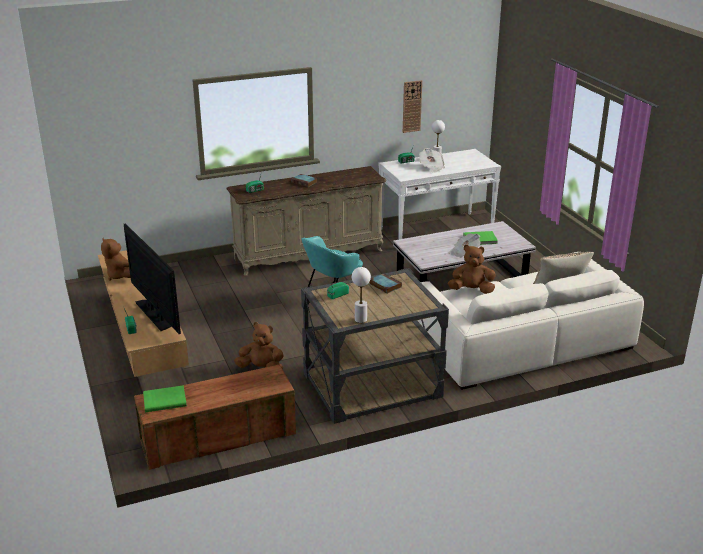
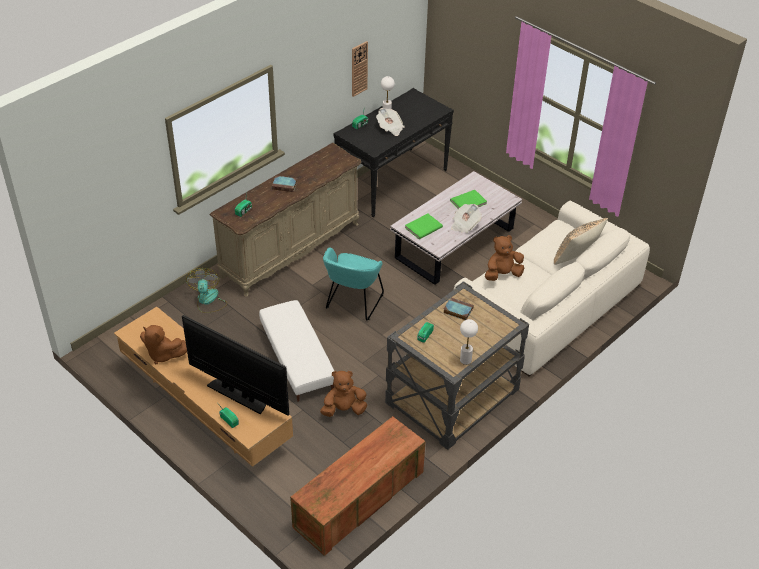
camera: 25 degrees left, 15 degrees up
green book [143,385,187,412] -> green book moved to [405,213,443,239]
white console table [378,149,501,239] -> black console table [334,88,454,217]
none -> fan [186,268,227,313]
none -> white ottoman [259,300,334,402]

